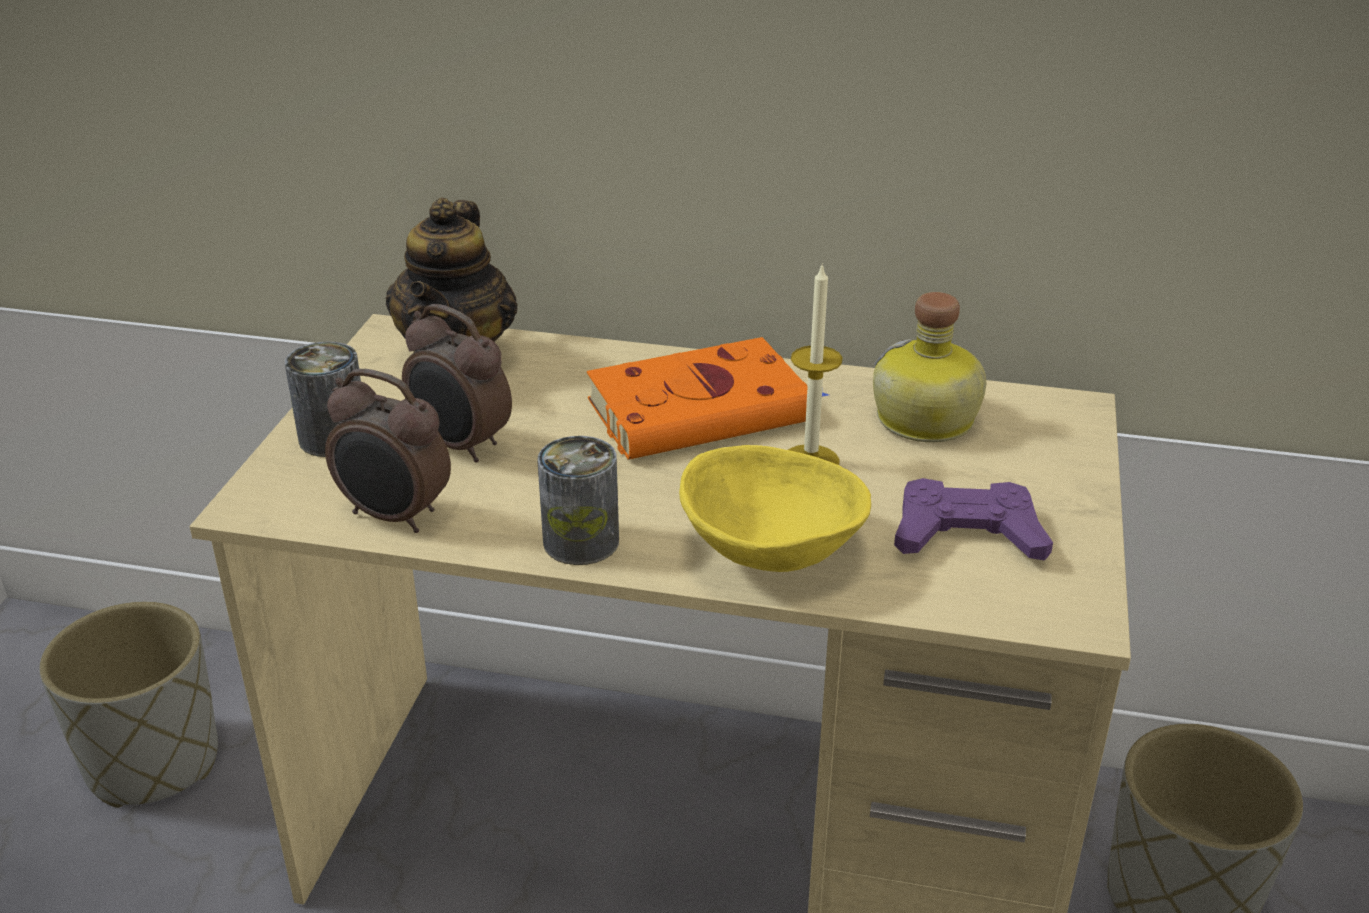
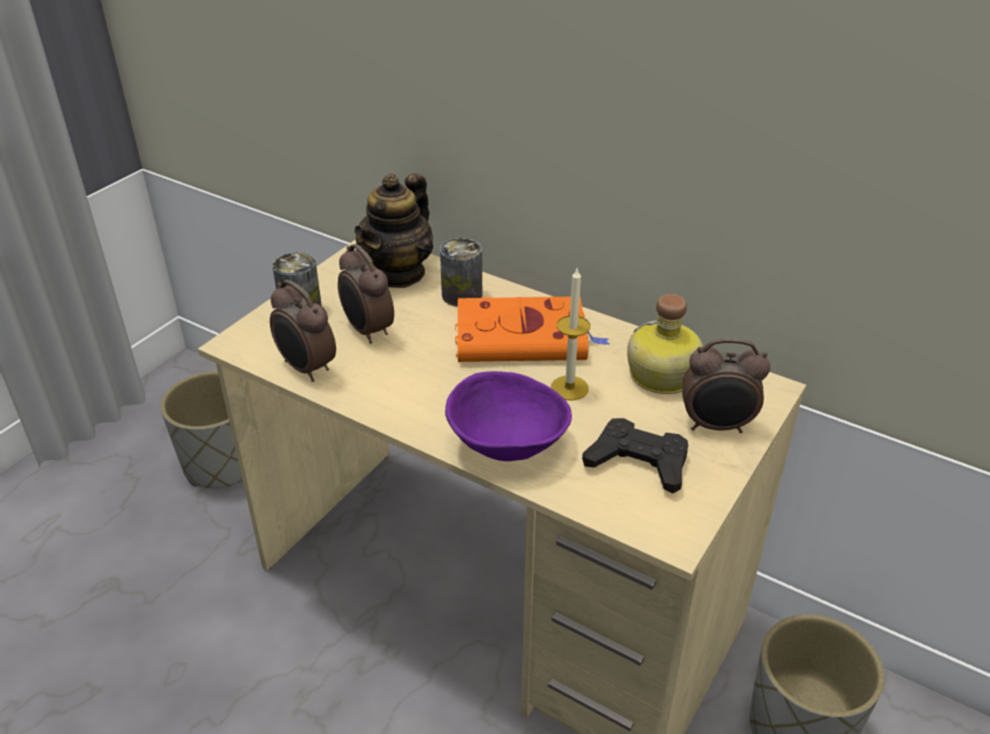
camera: 20 degrees right, 5 degrees up
can [537,436,619,565] -> can moved to [440,238,482,307]
yellow bowl [679,445,871,572] -> purple bowl [445,371,572,461]
purple game controller [894,478,1053,561] -> black game controller [582,418,688,493]
none -> alarm clock [682,338,770,434]

